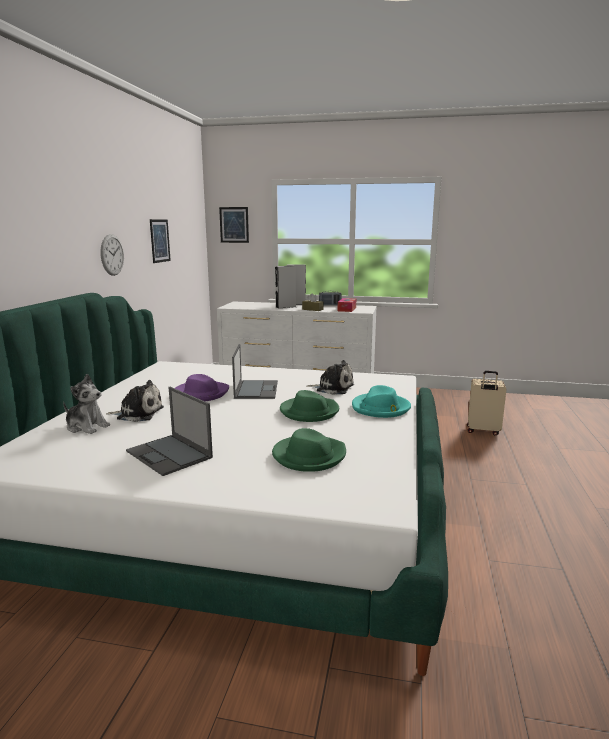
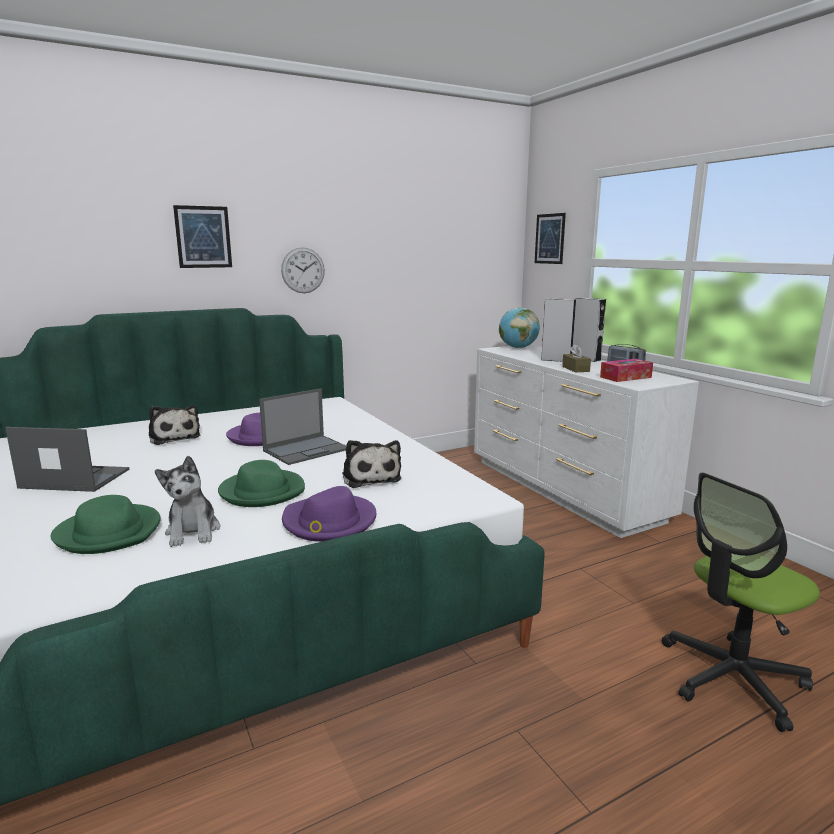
camera: 50 degrees right, 0 degrees up
plush toy [63,374,110,434] -> plush toy moved to [155,456,220,547]
laptop [126,387,213,476] -> laptop turned 90 degrees clockwise [5,427,129,492]
picture [150,219,171,263] -> picture moved to [173,205,232,268]
turquoise hat [352,385,411,418] -> purple hat [282,486,376,542]
beige suitcase [467,371,506,435] -> office chair [662,472,820,732]
none -> globe [499,307,540,348]

